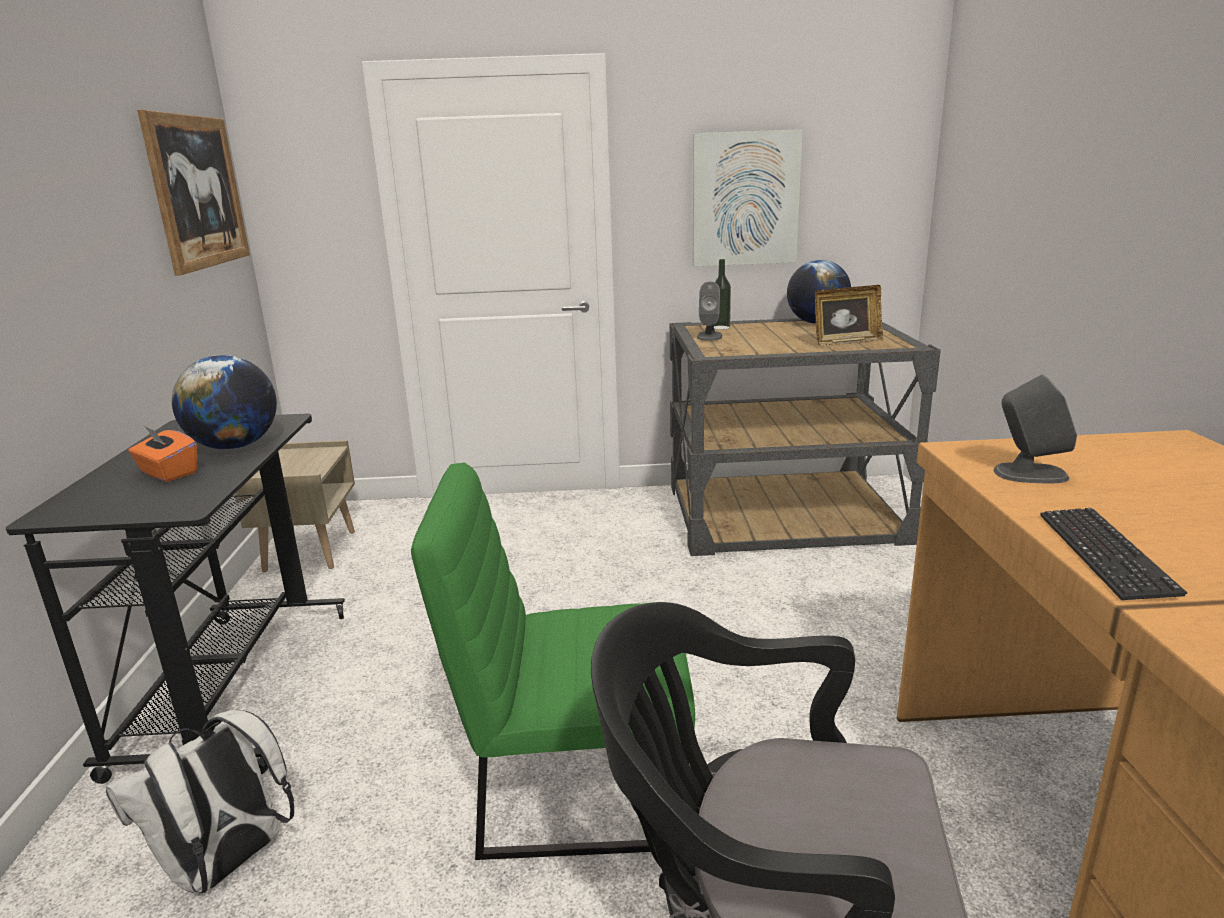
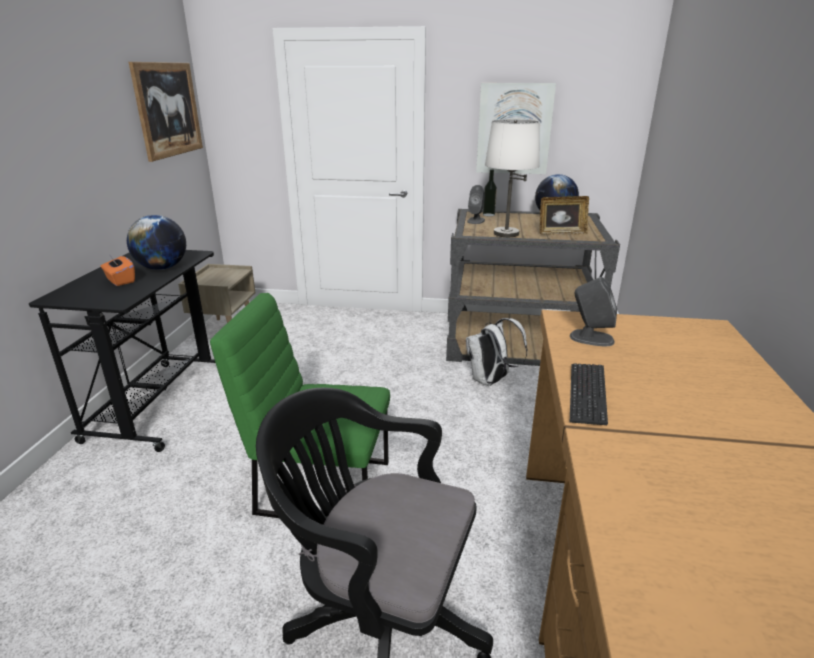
camera: 10 degrees right, 5 degrees up
white backpack [106,706,294,894] -> white backpack moved to [466,318,528,386]
none -> white table lamp [485,119,540,237]

